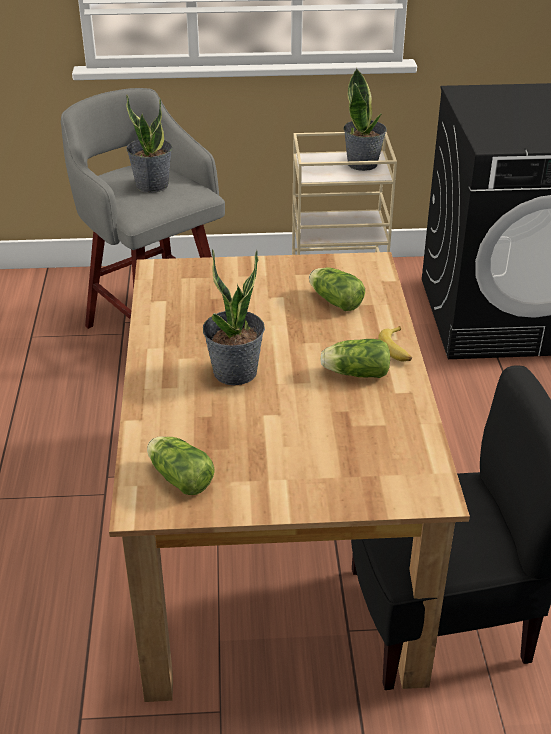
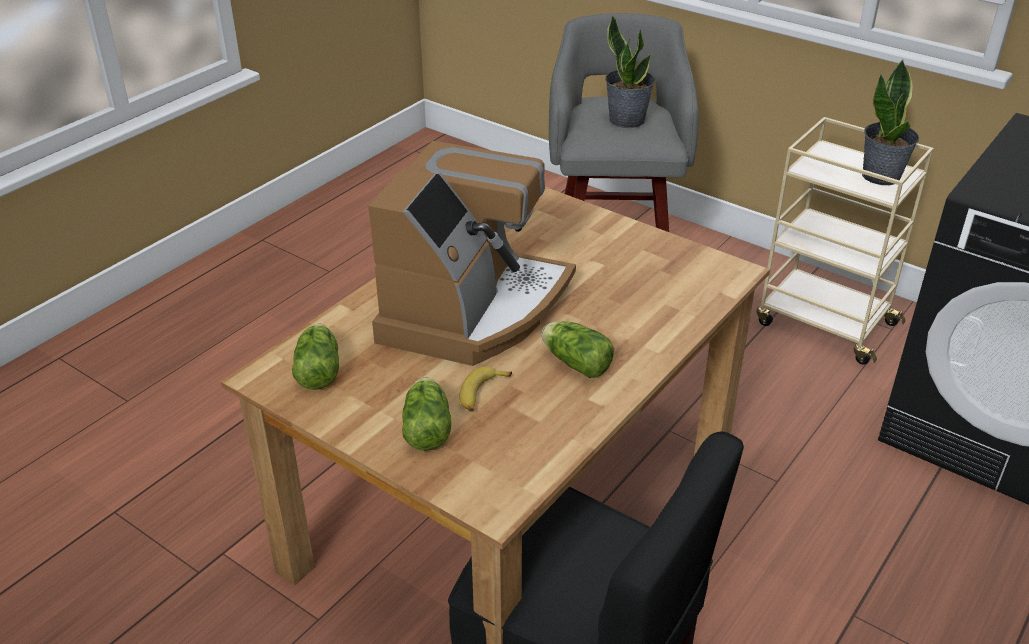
camera: 40 degrees right, 0 degrees up
potted plant [203,249,265,385] -> coffee machine [368,141,576,366]
lettuce [309,267,365,311] -> lettuce moved to [402,378,451,451]
banana [378,326,412,361] -> banana moved to [459,366,512,412]

